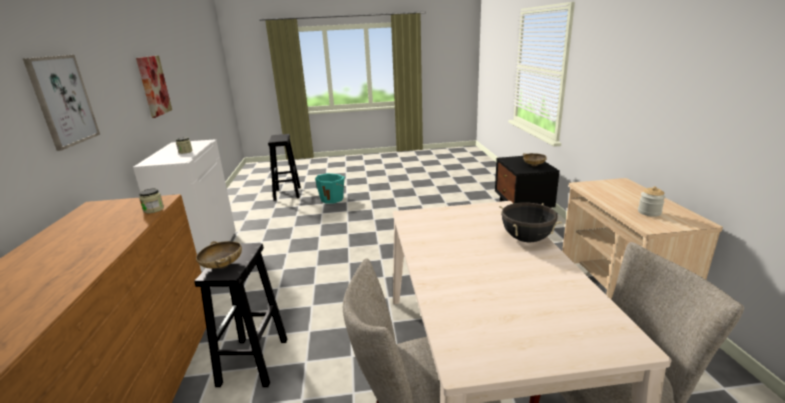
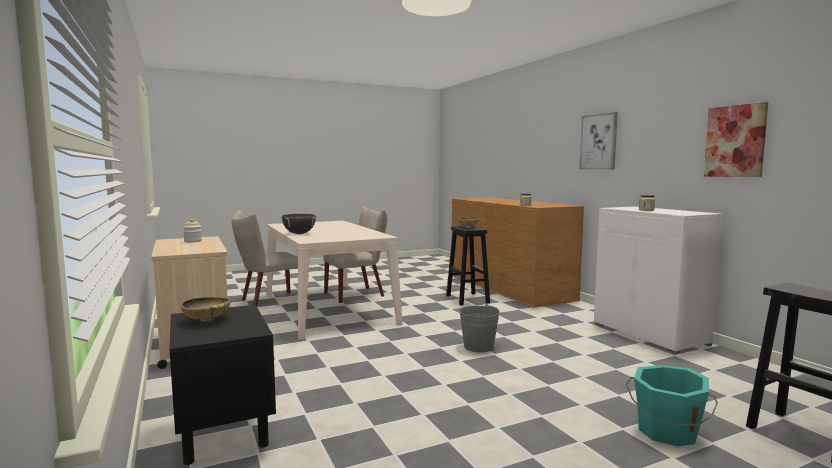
camera: 160 degrees right, 15 degrees down
none -> grey bucket [459,304,500,352]

